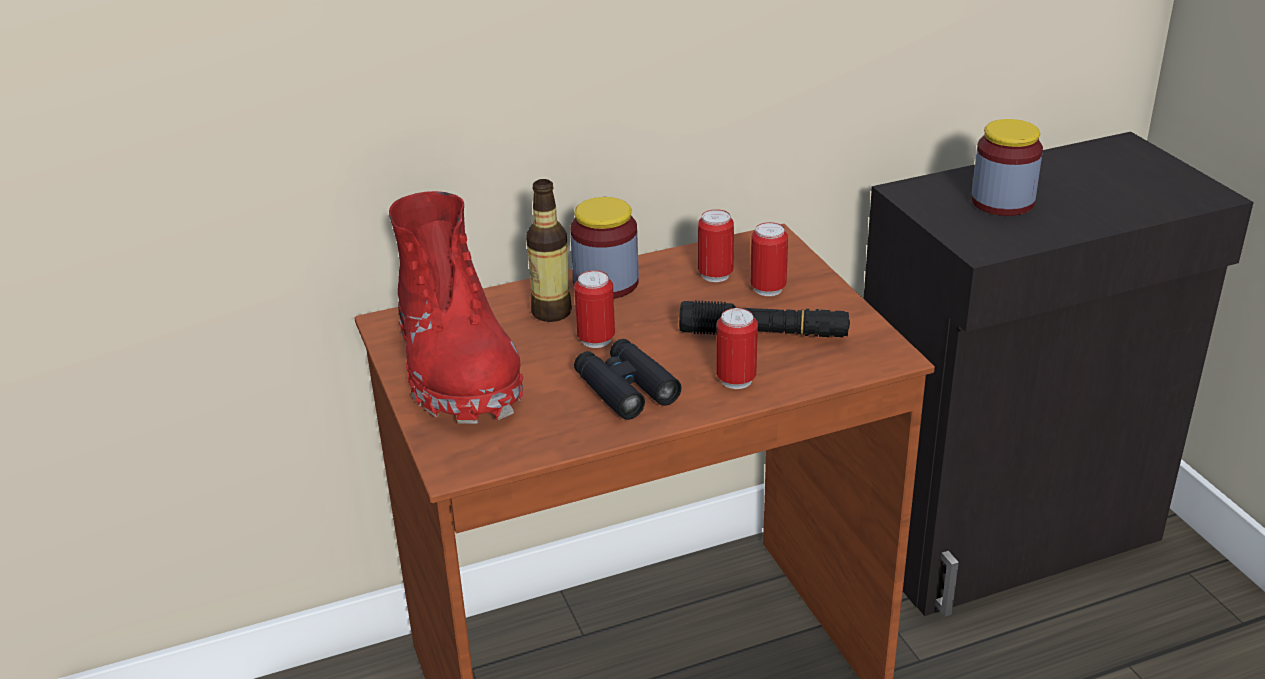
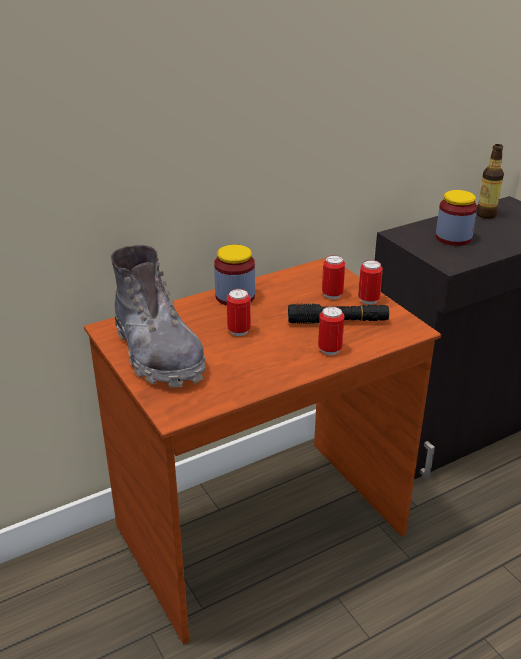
camera: 10 degrees left, 0 degrees up
red boot [389,191,523,424] -> grey boot [111,245,206,388]
bottle [526,179,572,322] -> bottle moved to [476,144,504,219]
black binoculars [574,339,681,420] -> none
can [698,209,734,282] -> can moved to [358,260,383,304]

